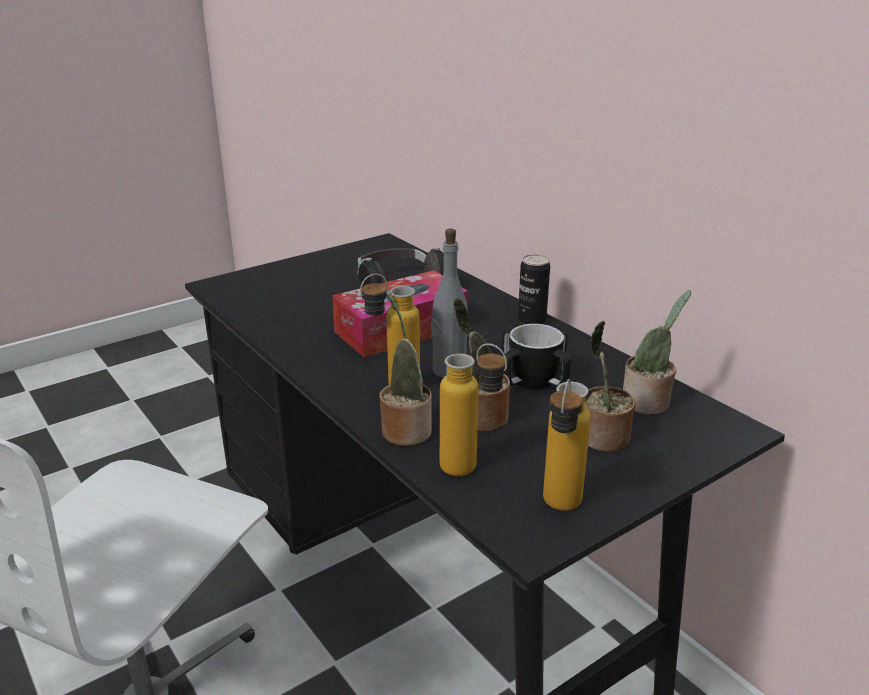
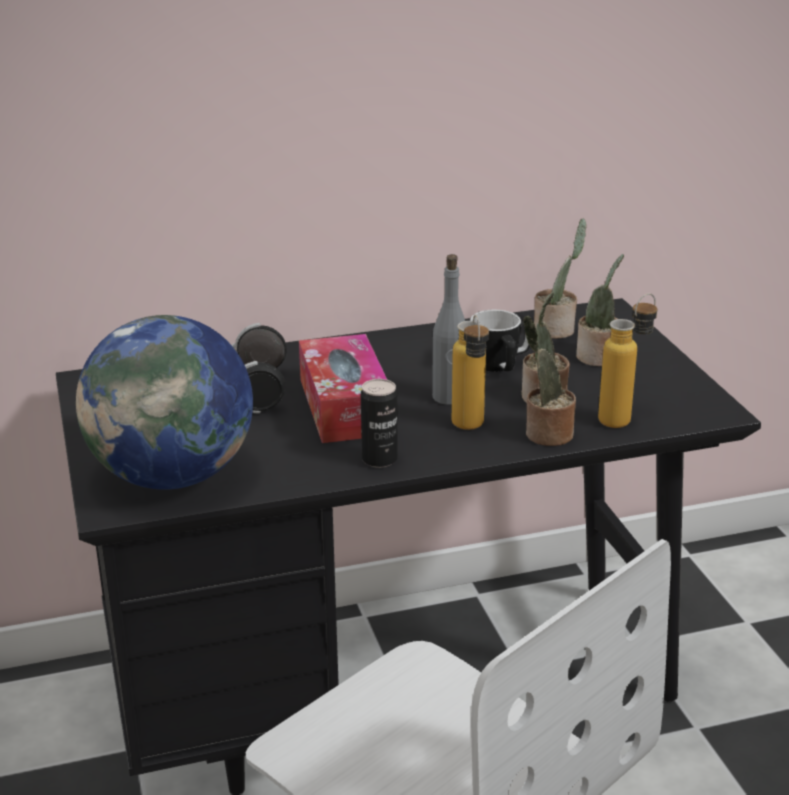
camera: 70 degrees left, 0 degrees up
can [518,254,550,325] -> can moved to [361,379,398,468]
bottle [543,379,591,511] -> none
none -> globe [76,315,253,490]

